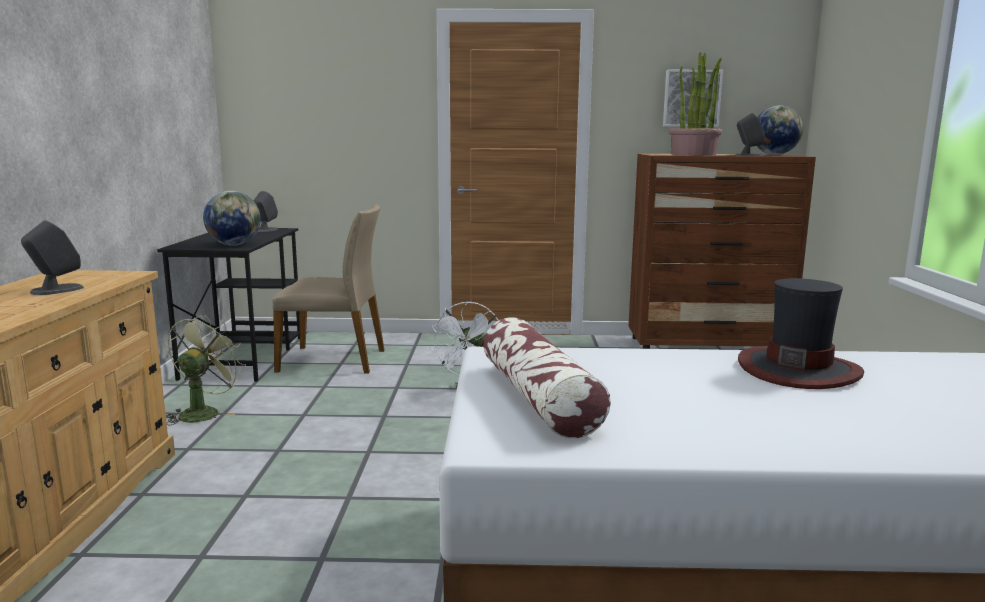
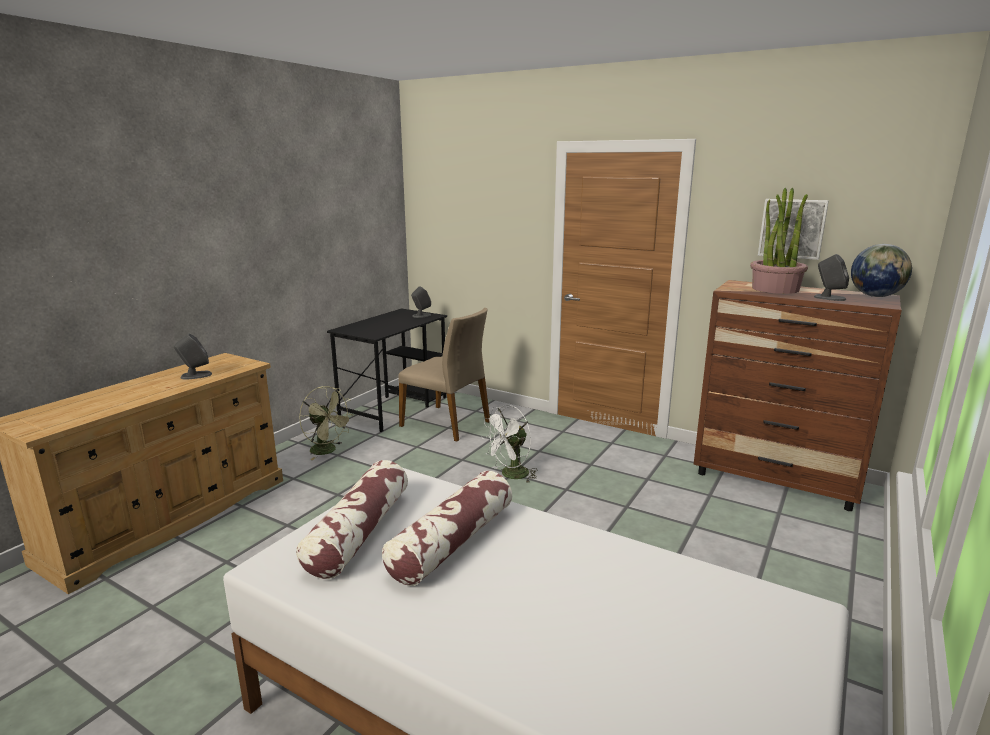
camera: 30 degrees right, 5 degrees up
green fan [166,314,246,425] -> green fan turned 75 degrees clockwise [299,386,353,460]
globe [203,191,261,246] -> none
hat [738,278,864,389] -> none
none -> pillow [382,471,512,586]

